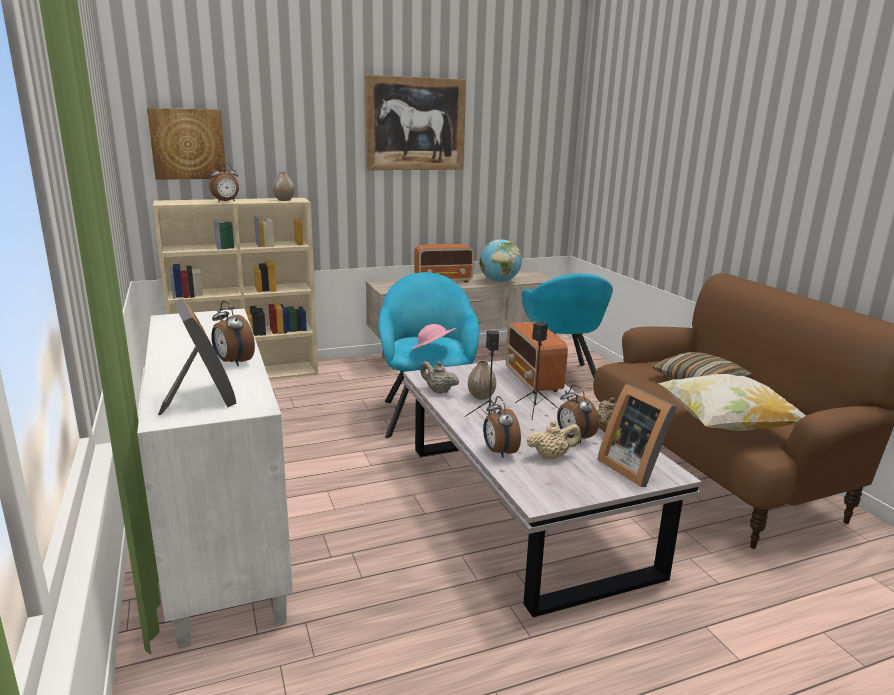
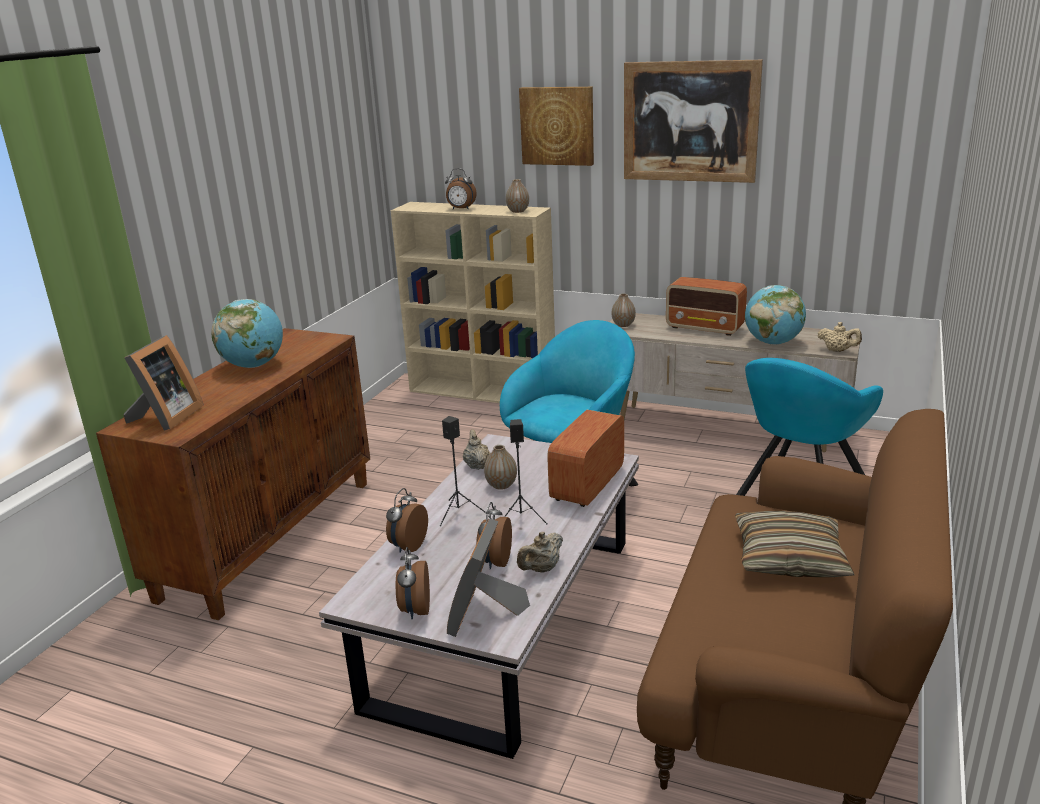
camera: 45 degrees right, 5 degrees up
white cabinet [137,309,293,649] -> brown cabinet [96,328,370,620]
picture [147,108,226,180] -> picture moved to [519,87,594,166]
alarm clock [211,301,255,366] -> alarm clock moved to [396,547,430,619]
pink hat [411,324,456,350] -> none
beige teapot [527,420,581,459] -> beige teapot moved to [818,322,862,352]
pillow [658,374,806,431] -> none
none -> globe [211,299,283,368]
none -> vase [611,293,636,327]

